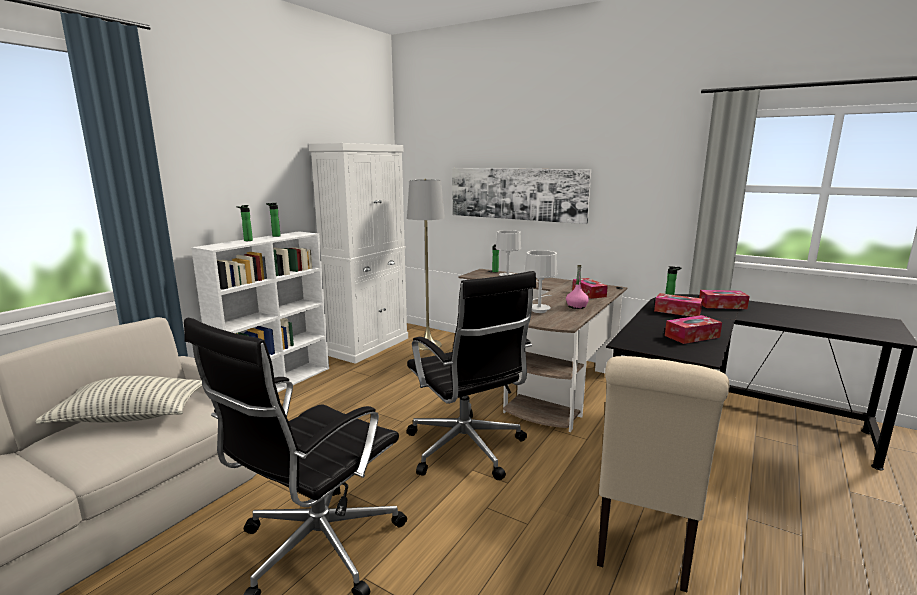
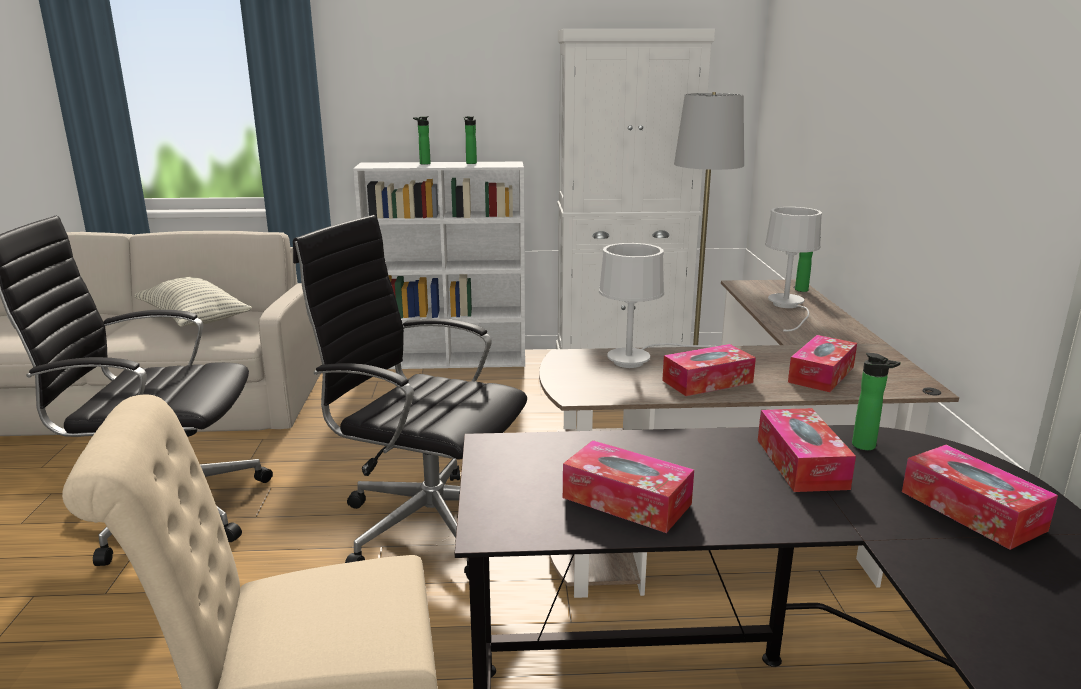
camera: 55 degrees right, 5 degrees up
black office chair [406,271,536,480] -> black office chair turned 90 degrees clockwise [293,215,527,579]
picture [452,168,591,224] -> none
pink bottle [566,265,589,309] -> tissue box [662,344,756,396]

